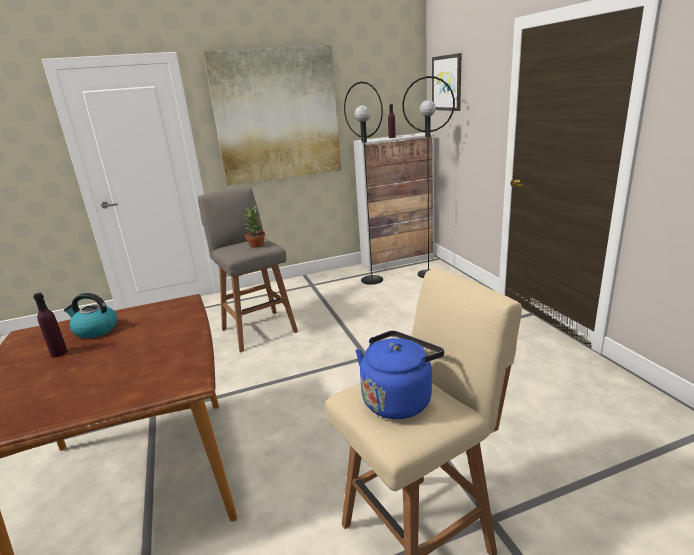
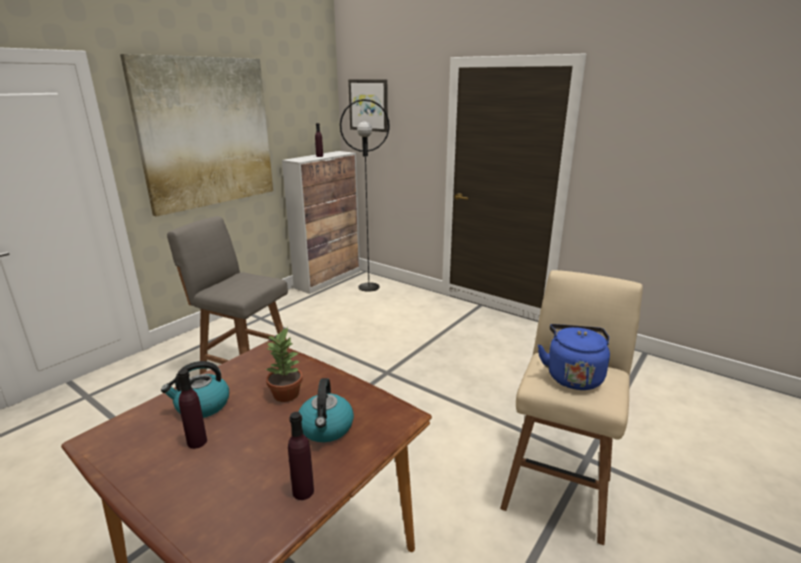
camera: 35 degrees left, 0 degrees up
potted plant [243,205,265,248] -> potted plant moved to [266,327,303,402]
black floor lamp [344,81,383,285] -> none
none -> purple bottle [288,412,314,500]
none -> kettle [299,378,354,442]

